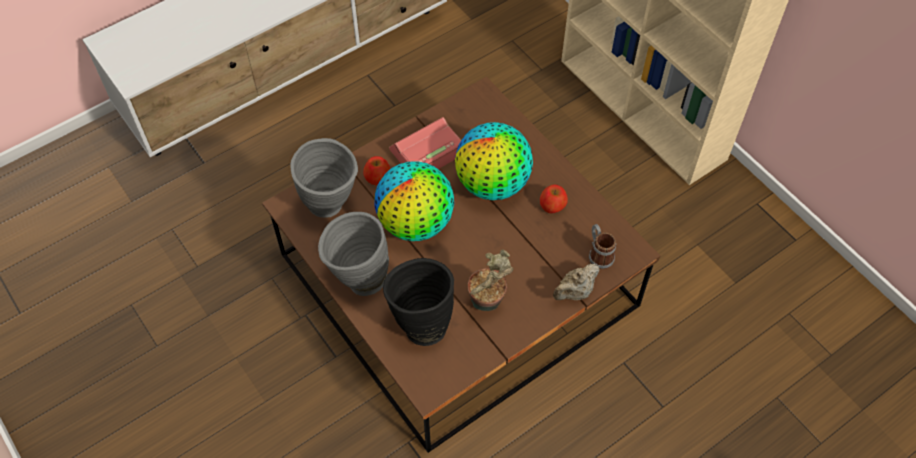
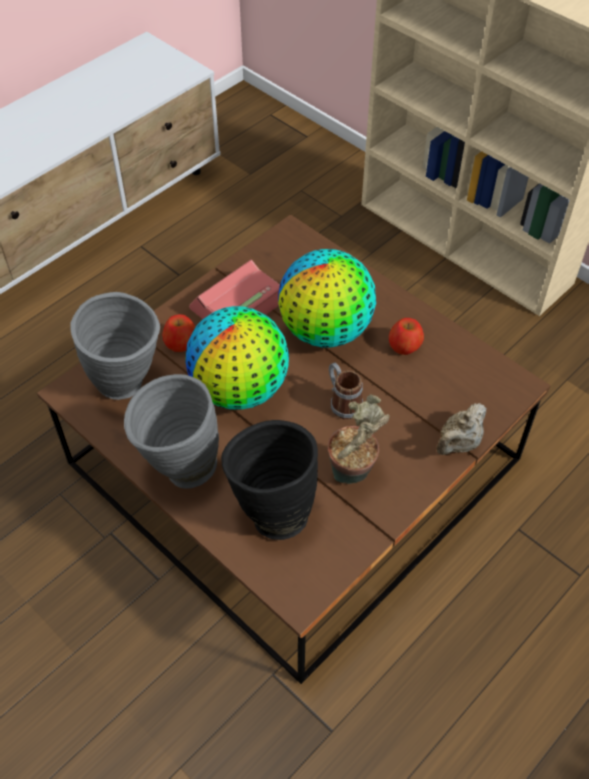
camera: 10 degrees left, 5 degrees down
mug [589,224,616,269] -> mug moved to [329,362,363,420]

